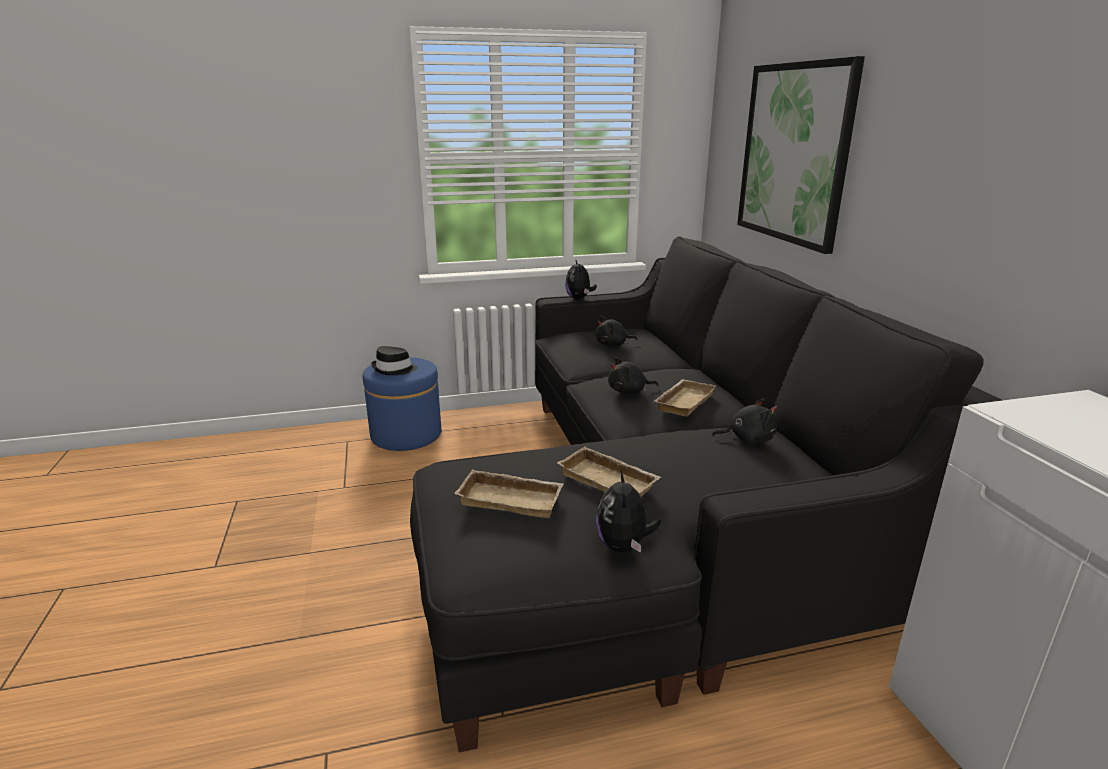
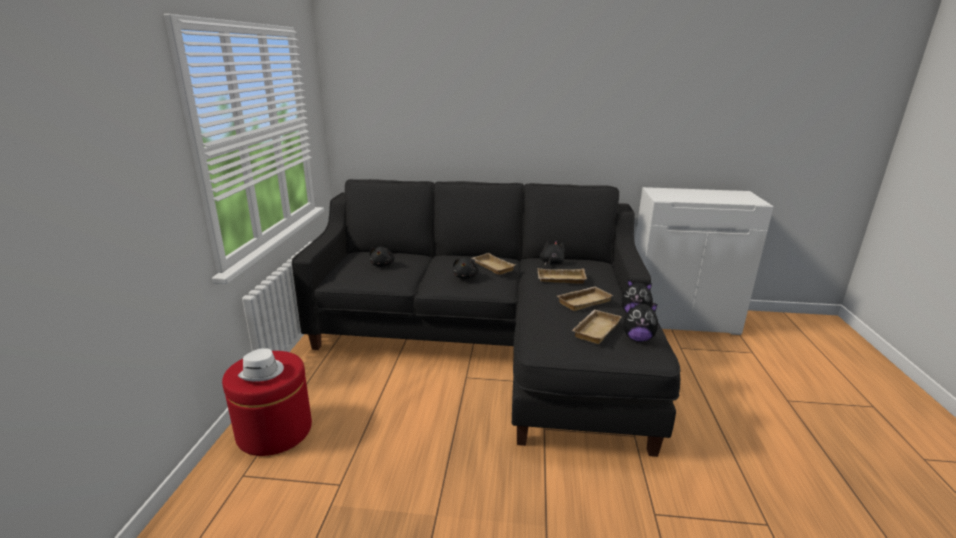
camera: 70 degrees left, 0 degrees up
blue ottoman [363,357,441,451] -> red ottoman [222,351,312,456]
black hat [371,346,418,375] -> white hat [238,348,284,382]
plush toy [565,260,597,300] -> plush toy moved to [623,301,660,342]
picture [737,56,865,254] -> none
none -> beige tray [537,268,587,284]

